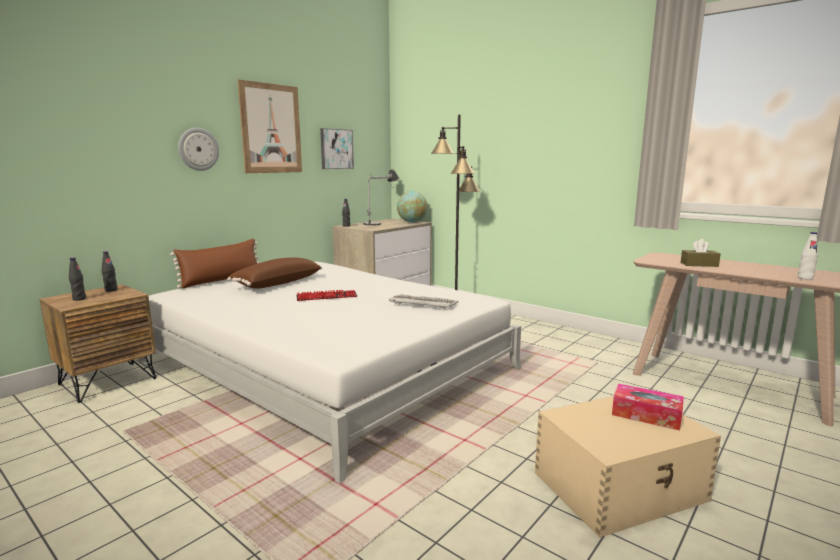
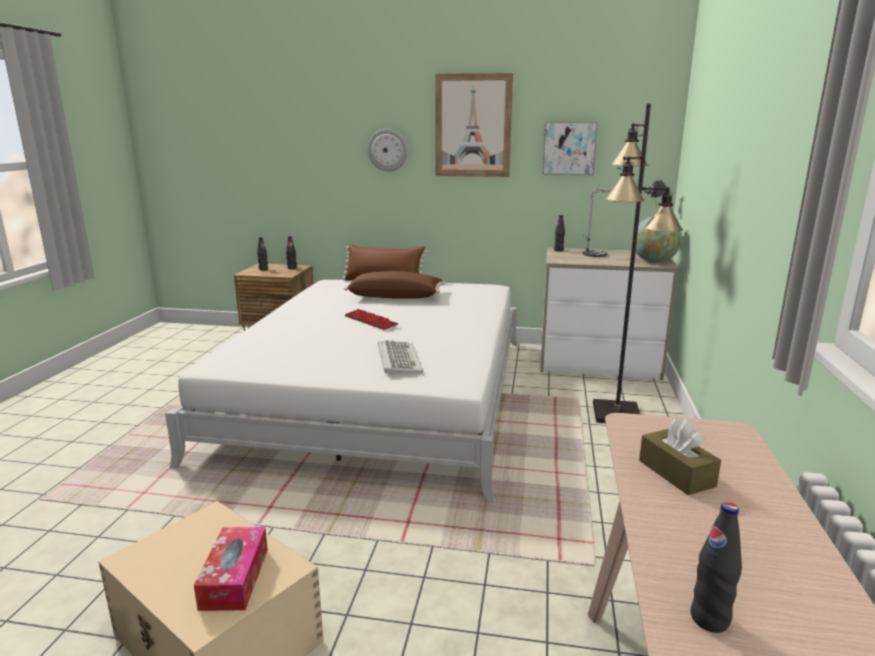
camera: 60 degrees right, 5 degrees up
white bottle [798,232,818,280] -> black bottle [690,502,742,633]

